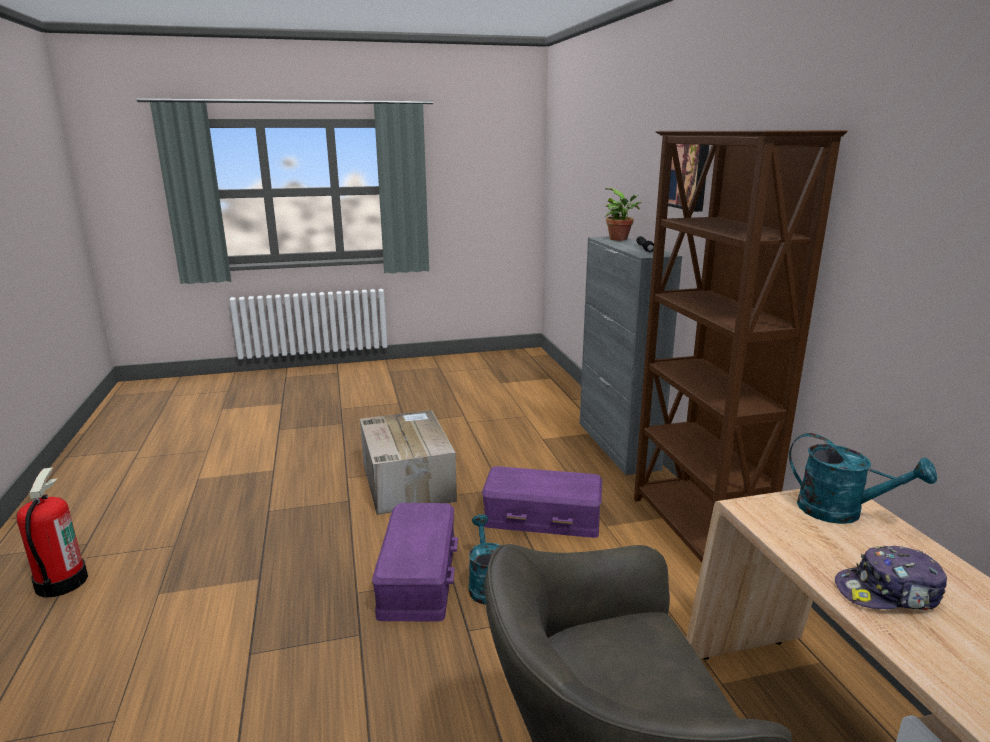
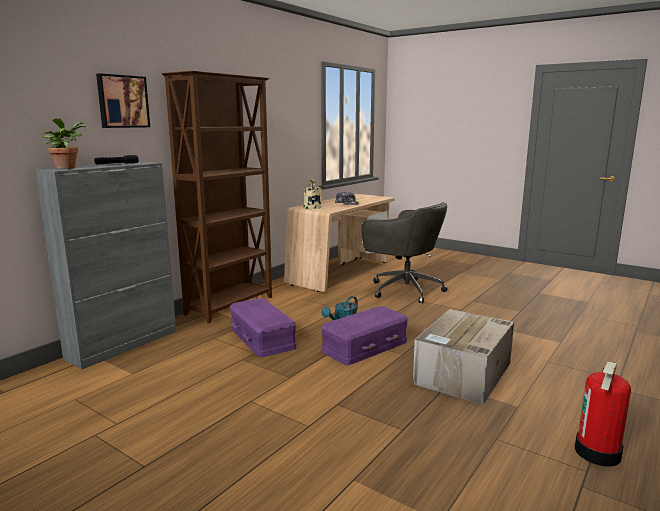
camera: 130 degrees left, 5 degrees down
cardboard box [360,410,457,515] -> cardboard box moved to [413,309,514,405]
turquoise watering can [789,433,937,524] -> beige watering can [304,179,322,209]

